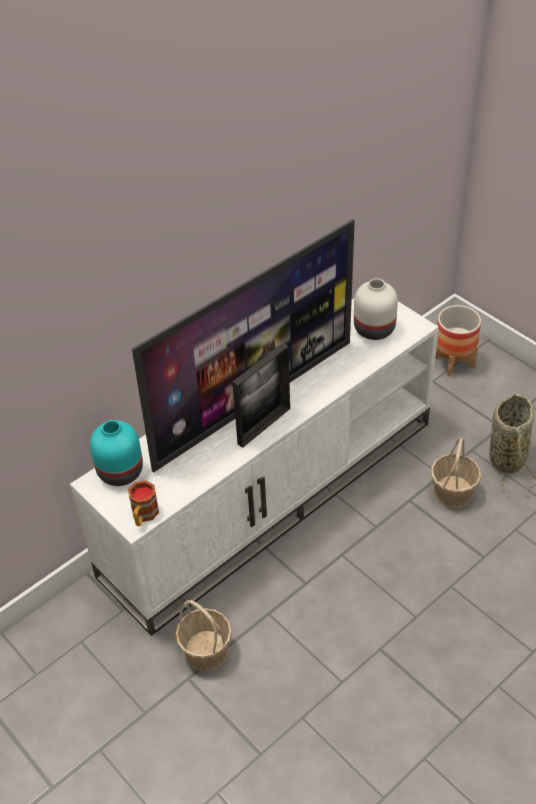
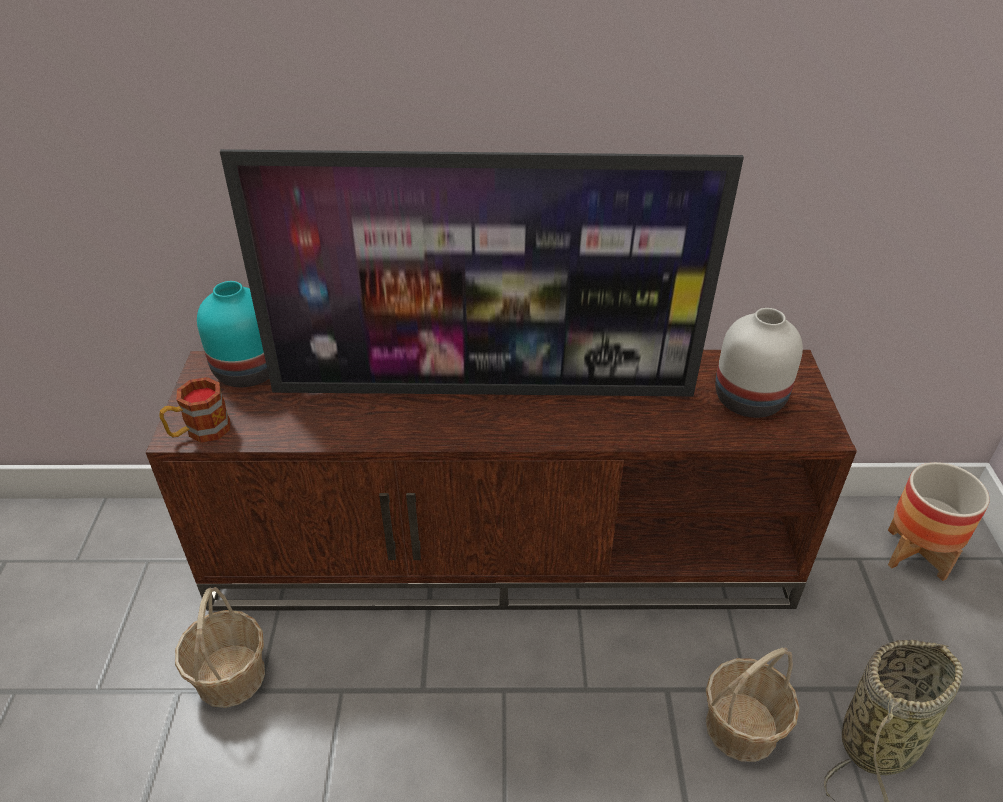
camera: 40 degrees right, 5 degrees down
white tv stand [70,299,439,636] -> brown tv stand [146,350,857,611]
picture frame [232,343,290,448] -> none

